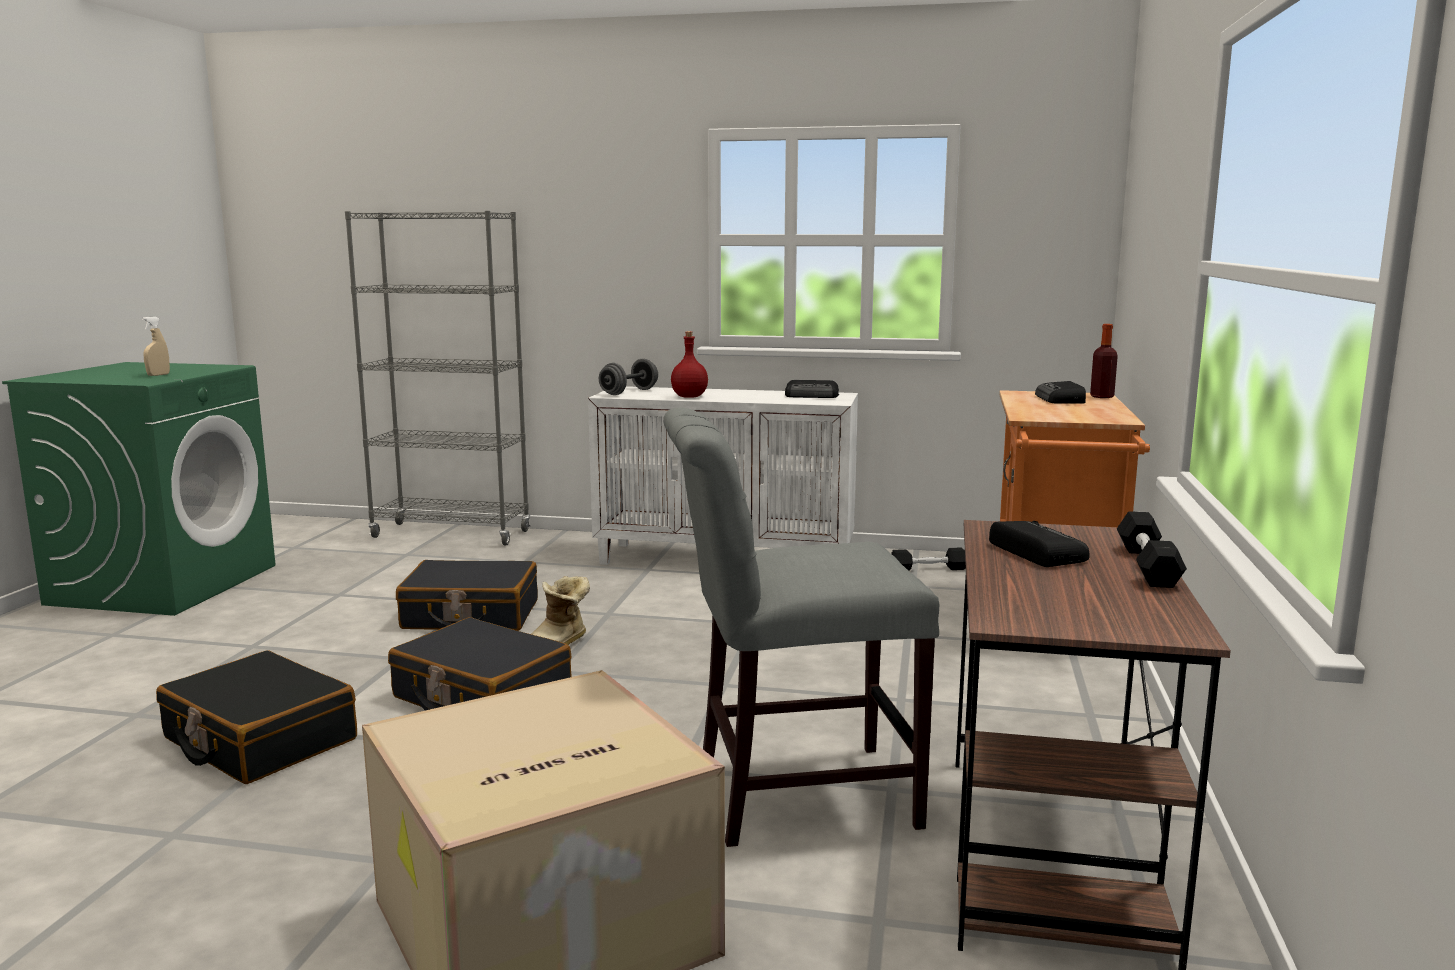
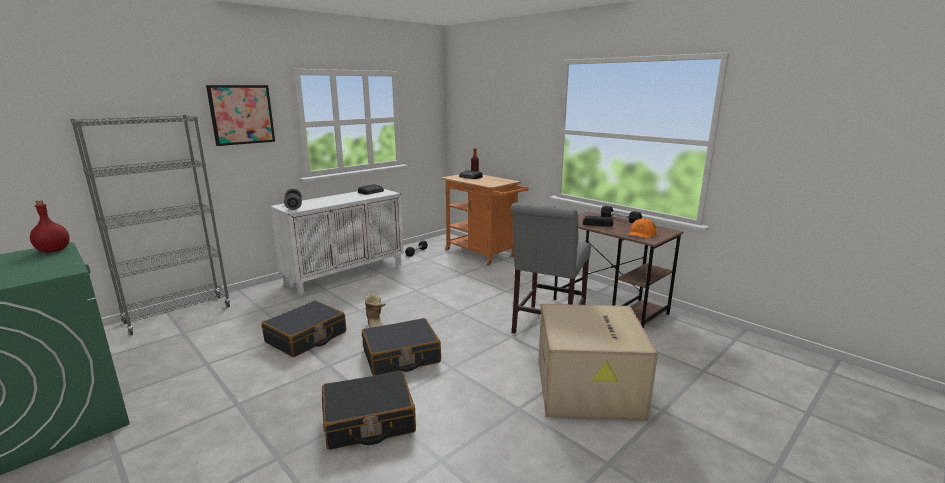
camera: 55 degrees left, 5 degrees up
beige spray bottle [142,317,170,376] -> none
red bottle [671,331,708,398] -> red bottle moved to [30,200,70,253]
none -> picture [206,85,275,146]
none -> orange cap [628,218,657,238]

